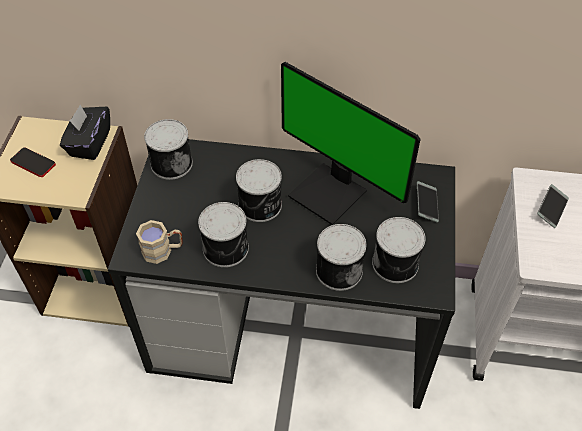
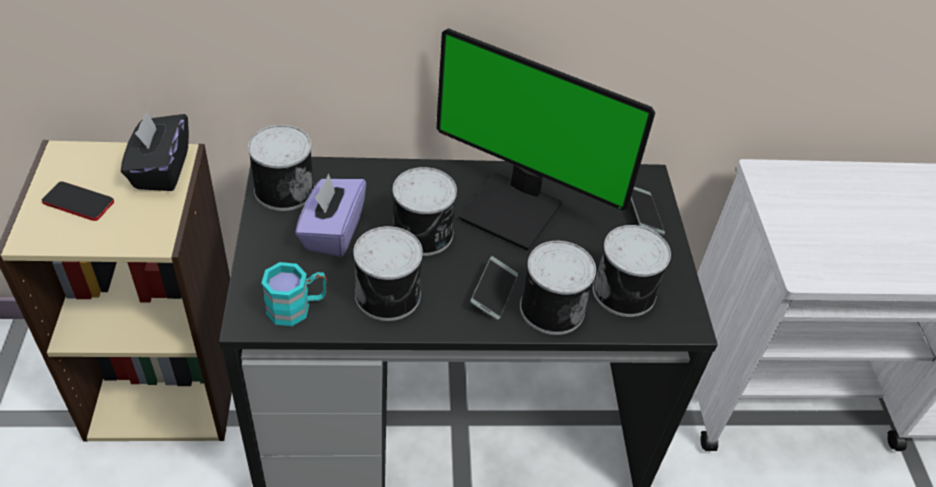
camera: 15 degrees left, 5 degrees down
beige mug [136,220,183,264] -> turquoise mug [261,262,327,326]
phone [537,184,569,228] -> phone moved to [470,256,518,320]
none -> purple tissue box [295,174,366,257]

